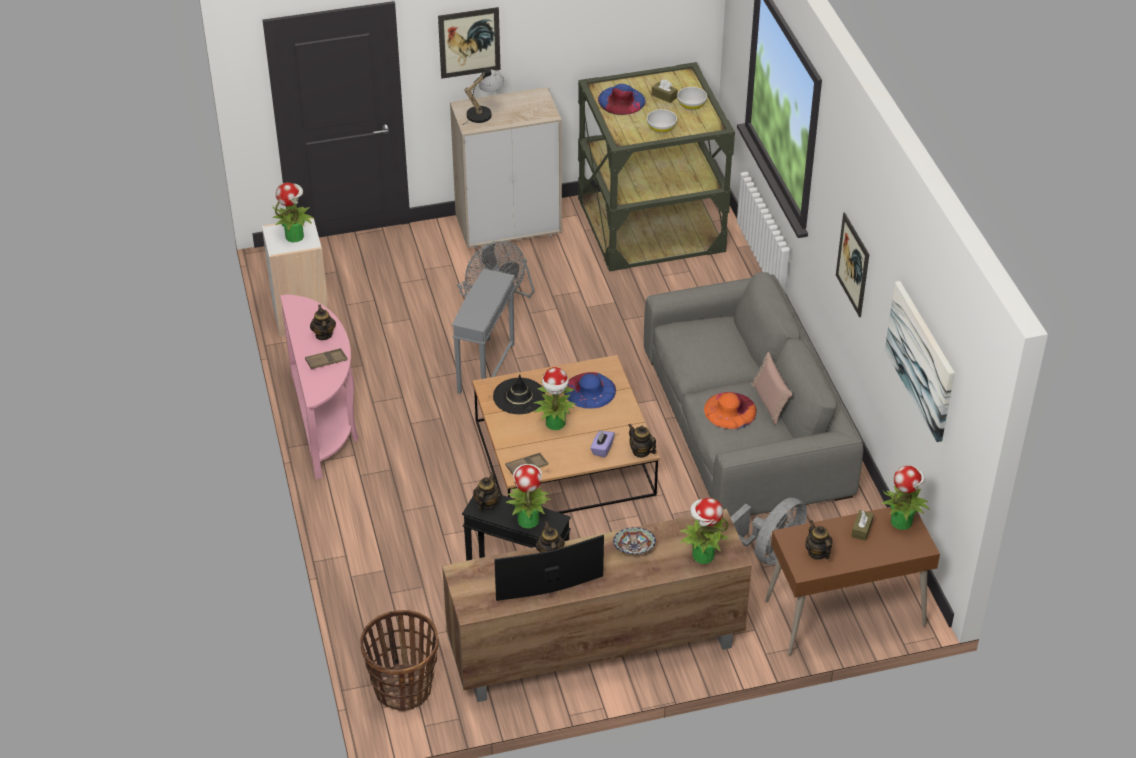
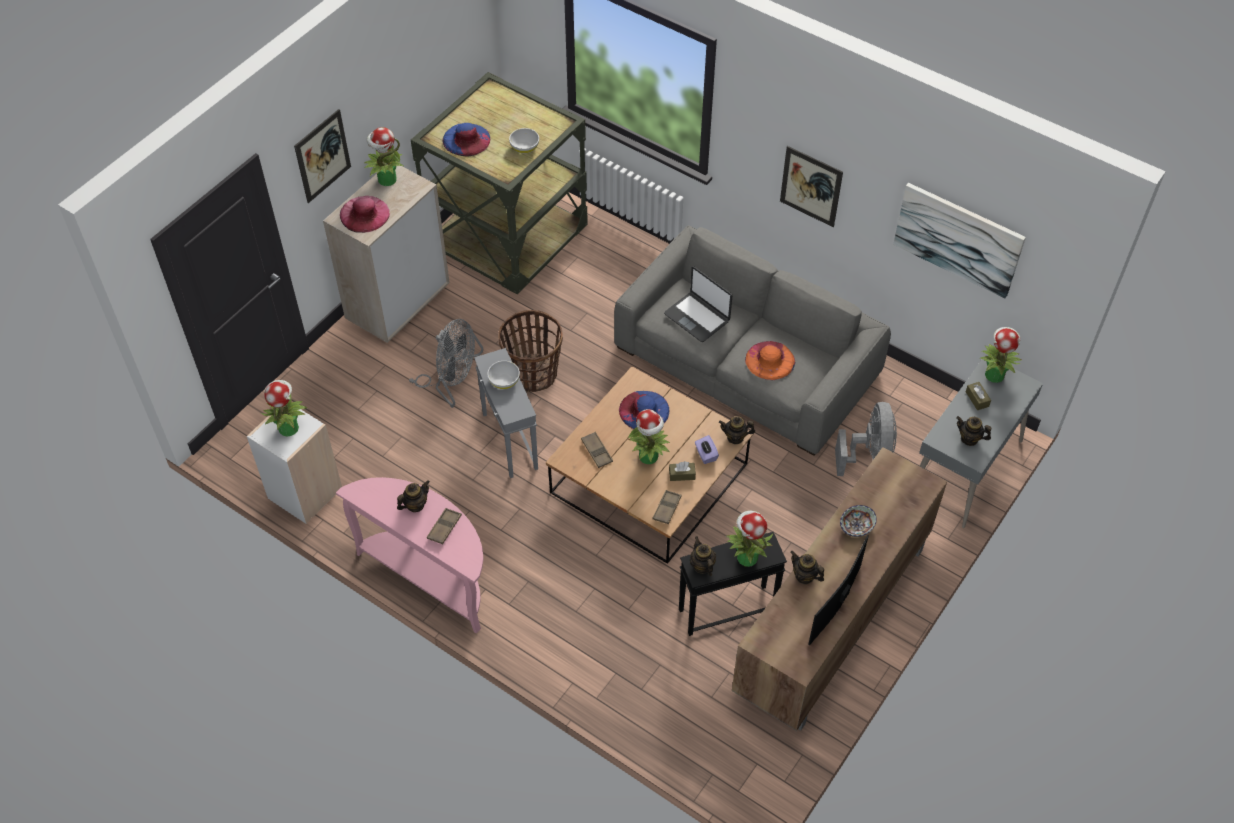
camera: 40 degrees left, 10 degrees up
teapot [310,305,336,340] -> teapot turned 105 degrees clockwise [397,480,430,512]
basket [361,610,439,711] -> basket moved to [498,310,563,392]
table lamp [464,68,504,124] -> pink hat [340,196,390,233]
black hat [493,374,545,414] -> brown tray [581,432,613,468]
brown tissue box [652,79,678,103] -> brown tissue box moved to [669,461,696,481]
white bowl [677,87,707,110] -> white bowl moved to [487,361,520,389]
potted plant [679,498,729,564] -> potted plant moved to [364,127,403,186]
beige pillow [750,352,792,425] -> none
brown desk [765,507,940,655] -> grey desk [919,355,1043,528]
none -> laptop [664,266,733,342]

